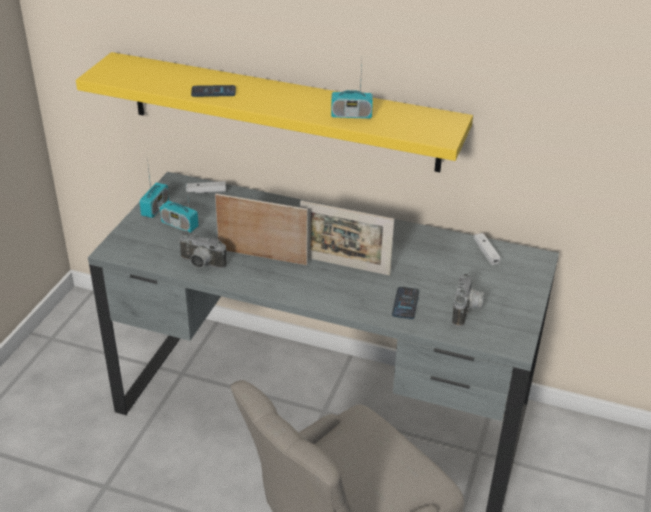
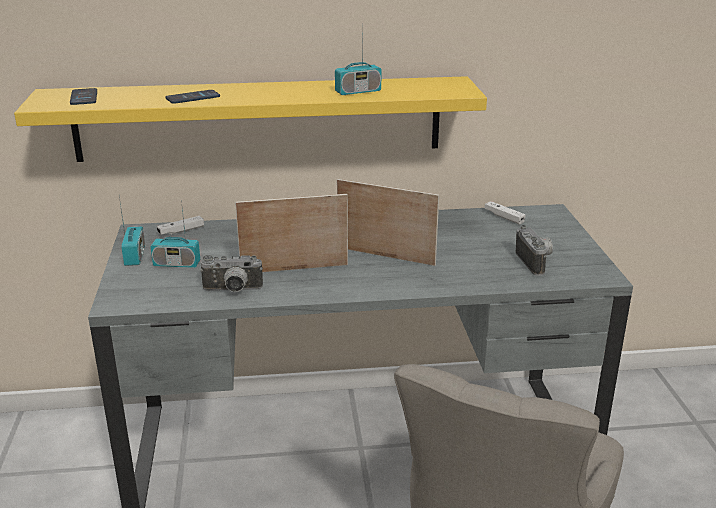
camera: 25 degrees left, 10 degrees down
picture frame [300,200,394,276] -> picture frame turned 150 degrees counterclockwise [337,179,439,266]
phone [392,287,419,319] -> phone moved to [70,88,97,105]

